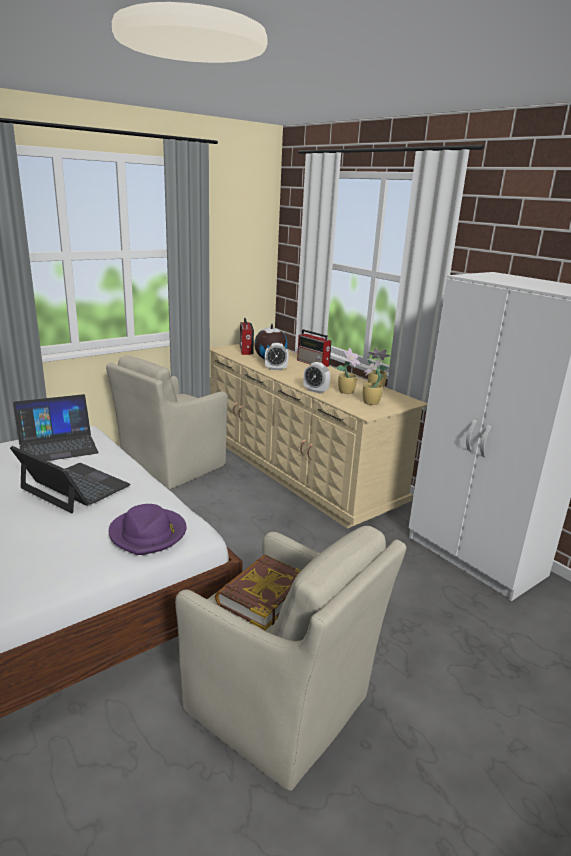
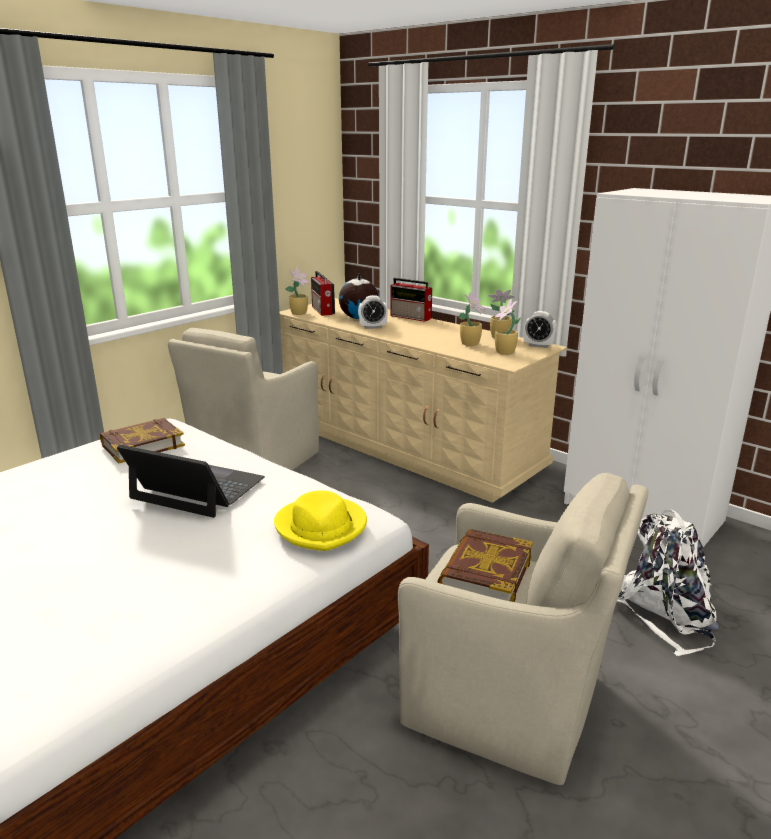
camera: 10 degrees left, 0 degrees up
laptop [13,394,99,461] -> book [100,418,185,463]
purple hat [109,504,187,555] -> yellow hat [274,490,367,551]
alarm clock [303,362,330,394] -> alarm clock moved to [523,311,557,348]
none -> potted plant [285,268,310,315]
none -> white backpack [617,509,720,656]

